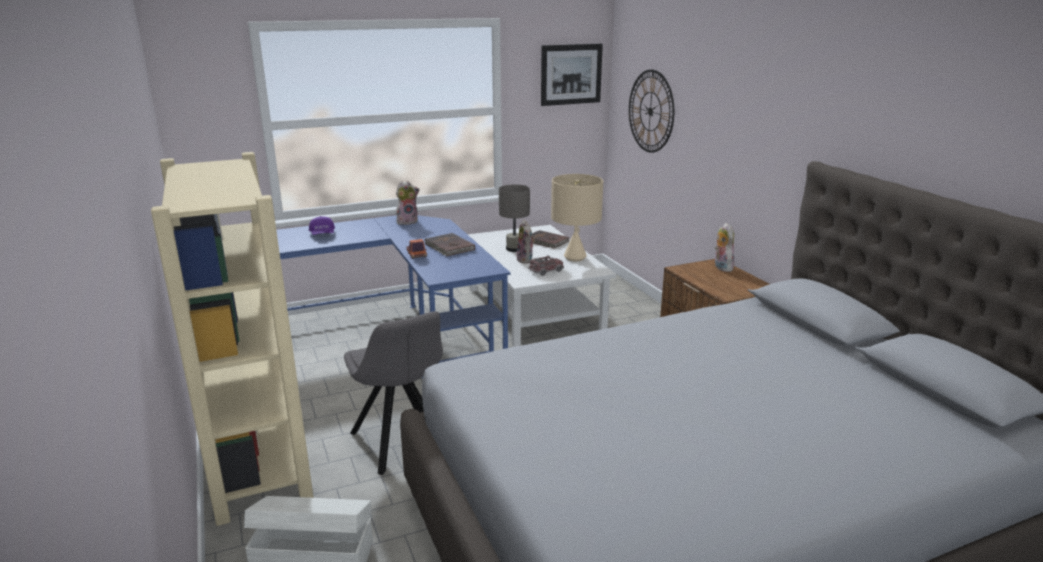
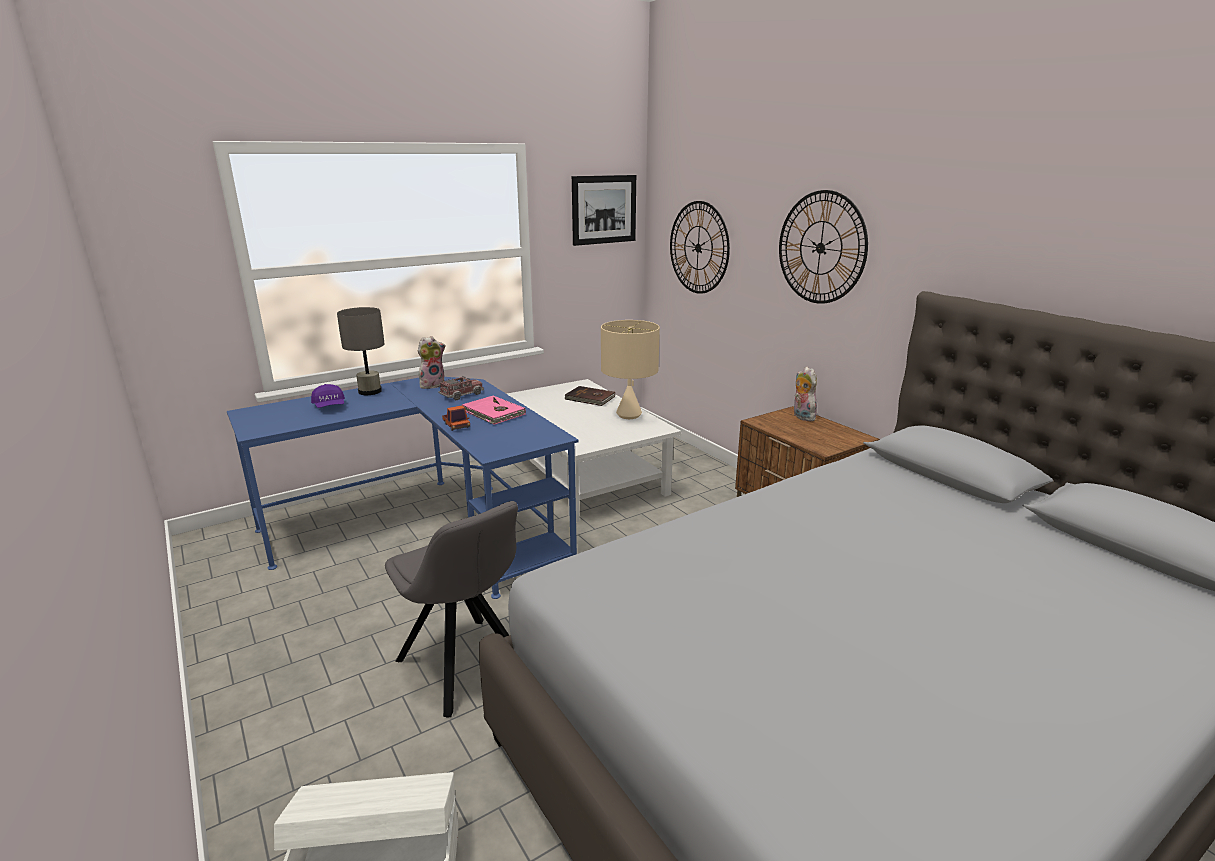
camera: 10 degrees left, 0 degrees up
beige bookcase [151,152,314,526] -> none
brown book [424,233,475,256] -> pink book [462,395,526,425]
grey table lamp [499,184,530,252] -> grey table lamp moved to [337,307,384,395]
plush toy [516,219,535,263] -> none
toy truck [528,255,564,276] -> toy truck moved to [438,376,484,400]
none -> wall clock [779,190,868,304]

